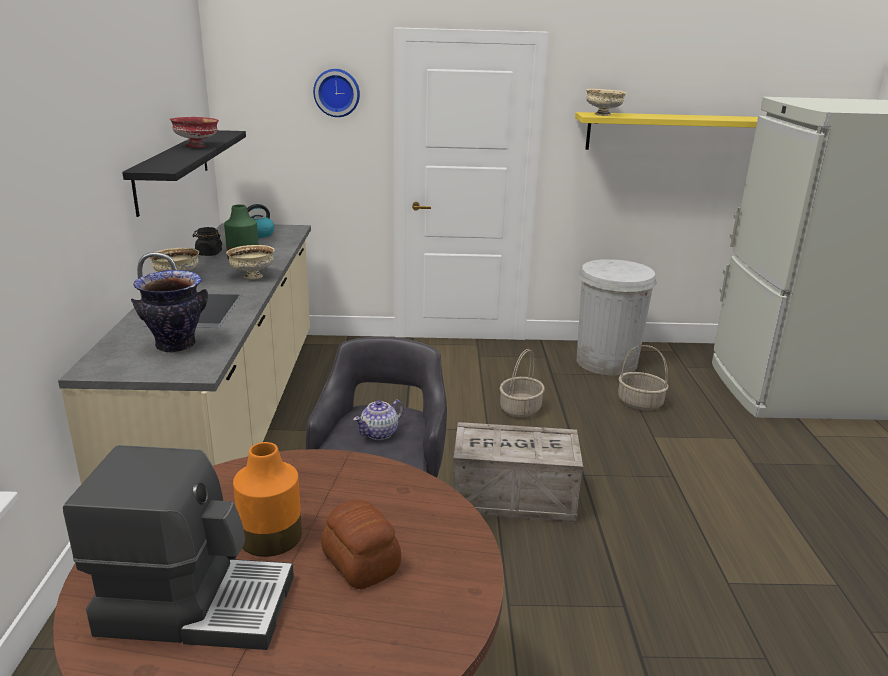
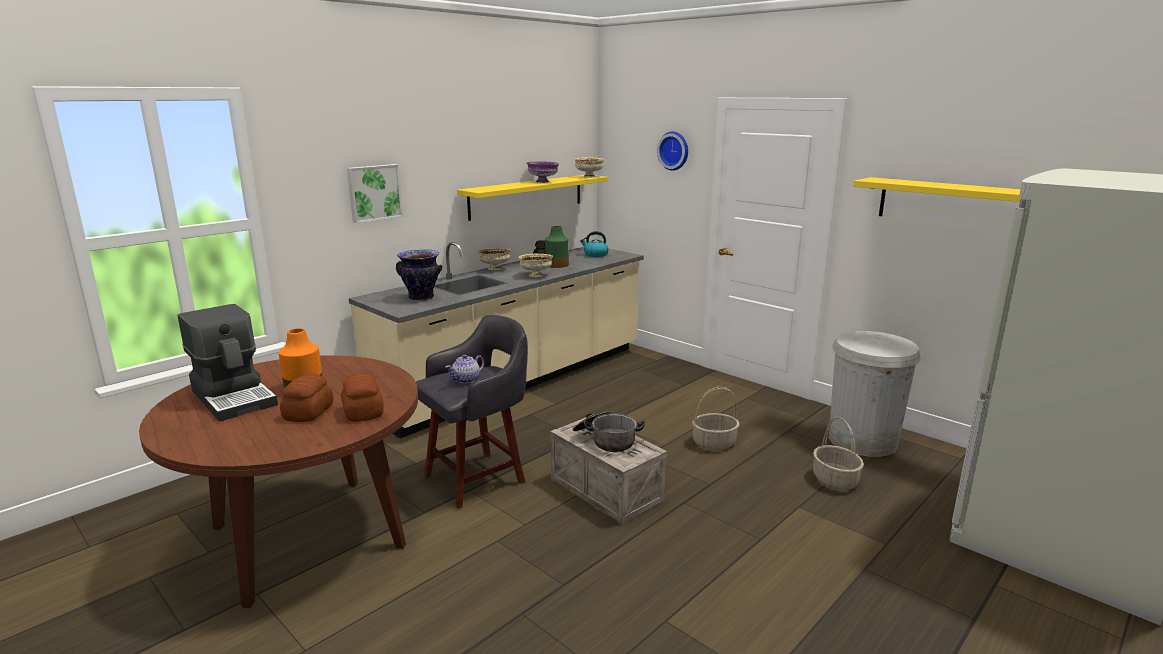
camera: 45 degrees right, 5 degrees down
black shelf [122,130,246,217] -> yellow shelf [457,175,608,221]
red bowl [170,117,219,148] -> purple bowl [527,162,559,183]
teapot [353,400,404,440] -> teapot turned 45 degrees counterclockwise [446,354,484,384]
beige bowl [586,89,627,116] -> beige bowl moved to [574,157,605,178]
none -> bread [341,373,384,422]
none -> picture [347,164,403,223]
none -> cooking pot [572,412,645,452]

